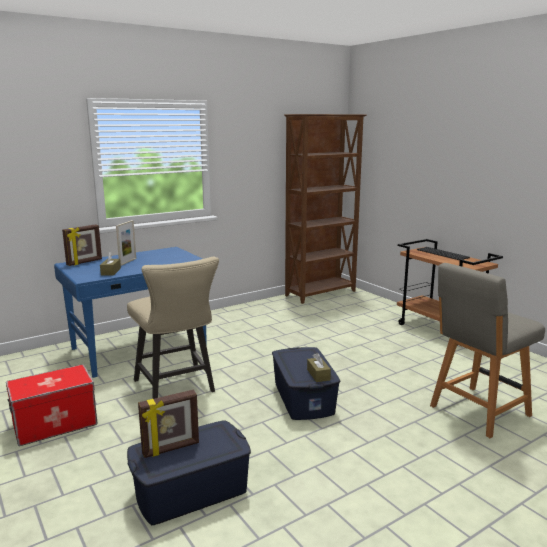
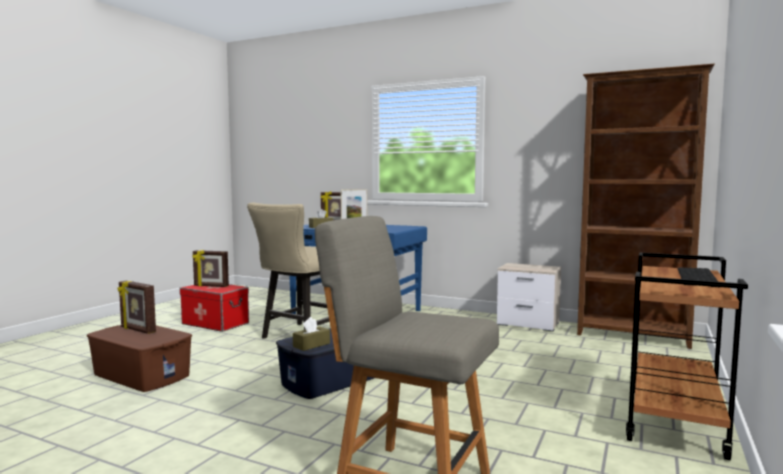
camera: 60 degrees right, 10 degrees down
blue storage box [127,420,251,525] -> brown storage box [87,325,192,392]
none -> picture frame [192,250,229,287]
none -> nightstand [497,263,561,331]

